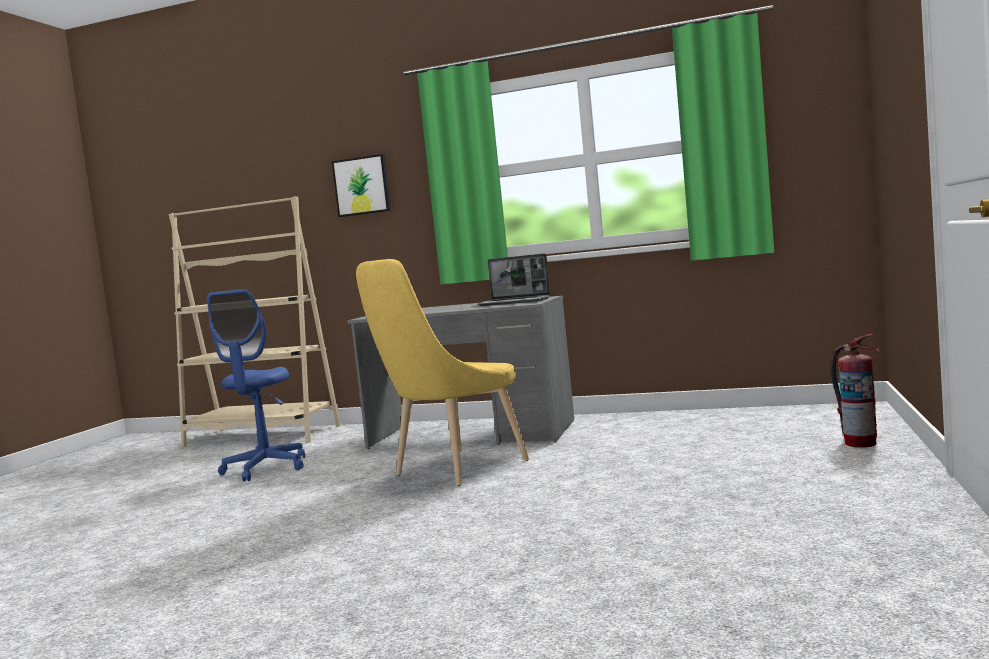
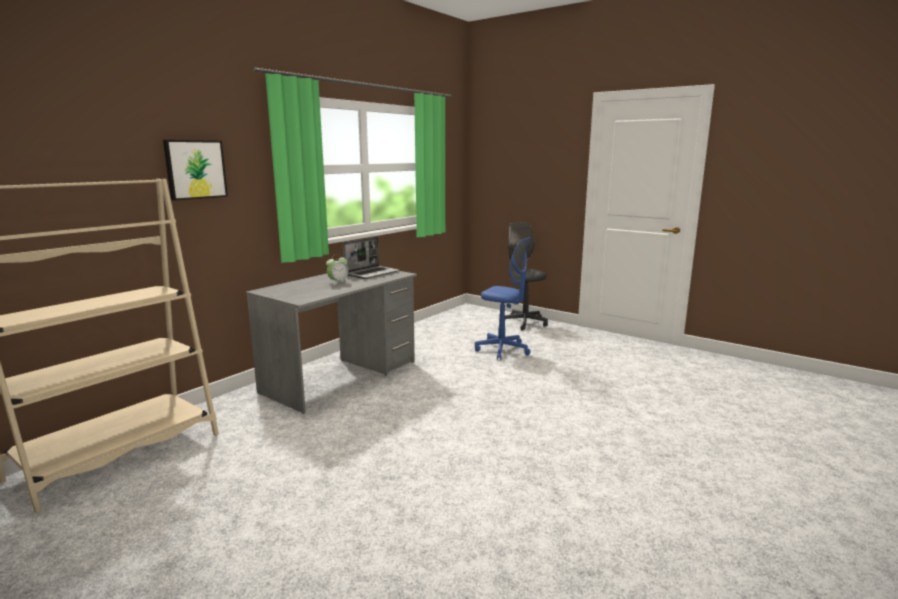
camera: 70 degrees left, 10 degrees up
blue office chair [207,289,305,481] -> blue office chair moved to [475,237,531,360]
yellow chair [356,259,529,486] -> none
fire extinguisher [831,334,880,448] -> grey office chair [505,222,548,331]
none -> alarm clock [326,254,348,285]

